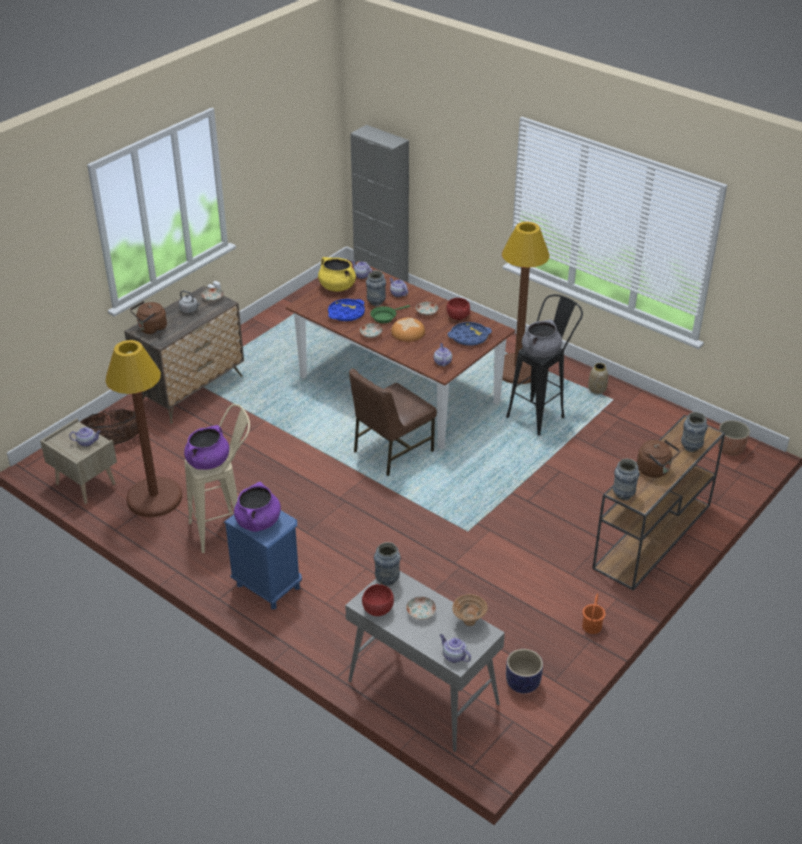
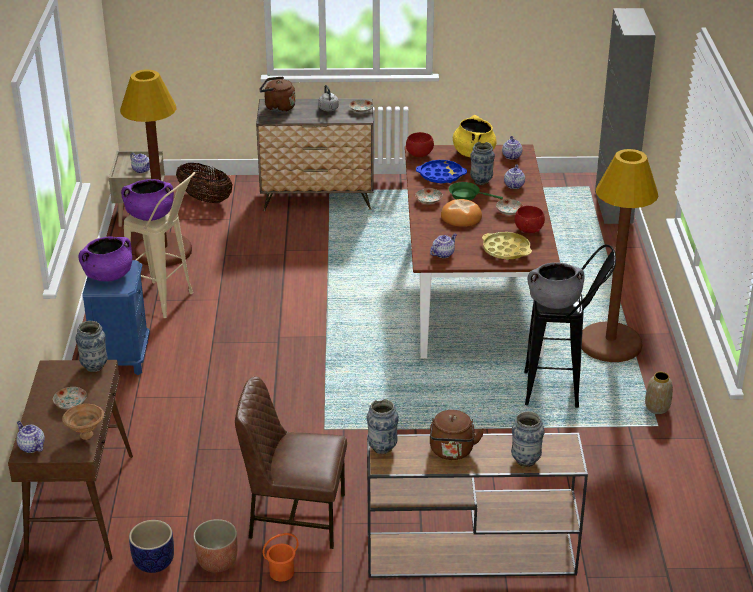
camera: 50 degrees right, 5 degrees down
grey console table [345,571,505,752] -> brown console table [8,360,133,561]
brown chair [349,369,437,476] -> brown chair moved to [235,376,347,549]
red bowl [362,584,394,616] -> red bowl moved to [406,132,434,157]
teapot [440,634,471,663] -> teapot turned 45 degrees counterclockwise [17,421,45,453]
blue tray [448,322,492,346] -> yellow tray [482,232,532,260]
planter [717,420,750,456] -> planter moved to [193,519,237,573]

